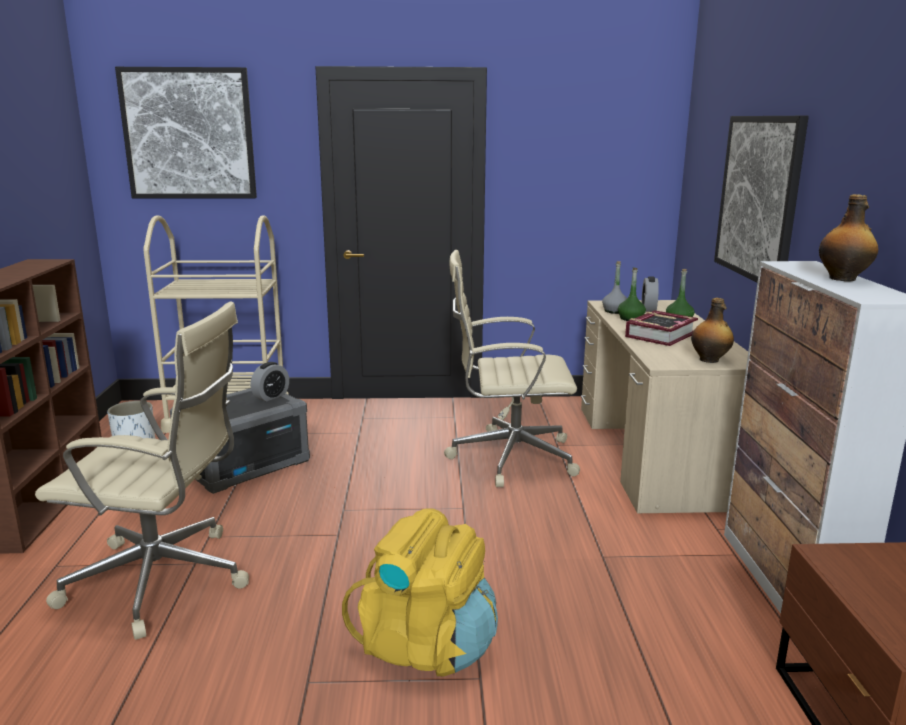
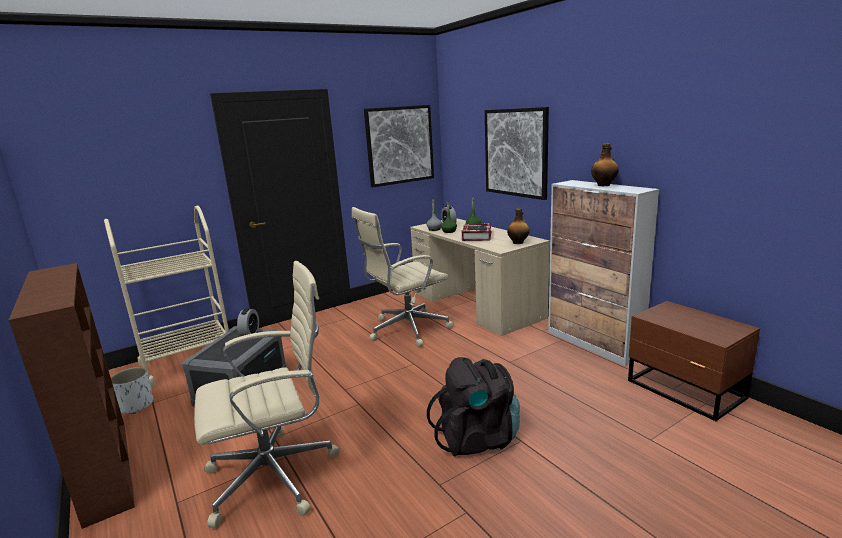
camera: 30 degrees left, 0 degrees up
picture [115,67,257,198] -> picture moved to [364,105,434,187]
yellow backpack [342,509,498,676] -> black backpack [427,357,520,457]

